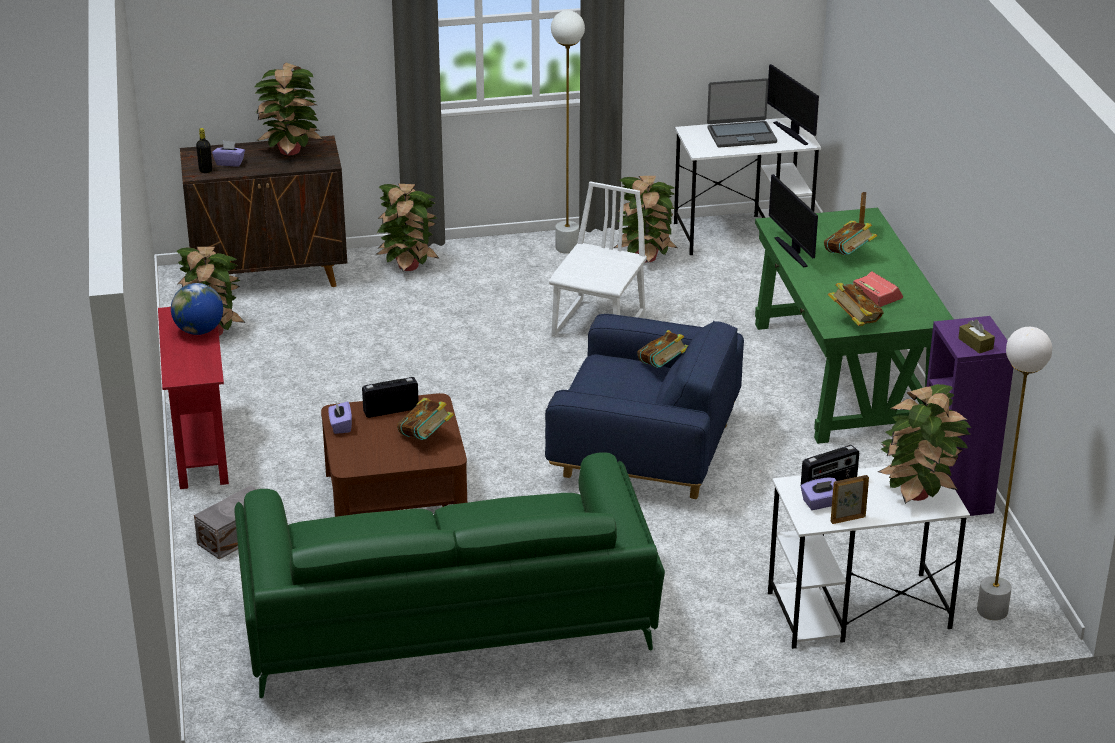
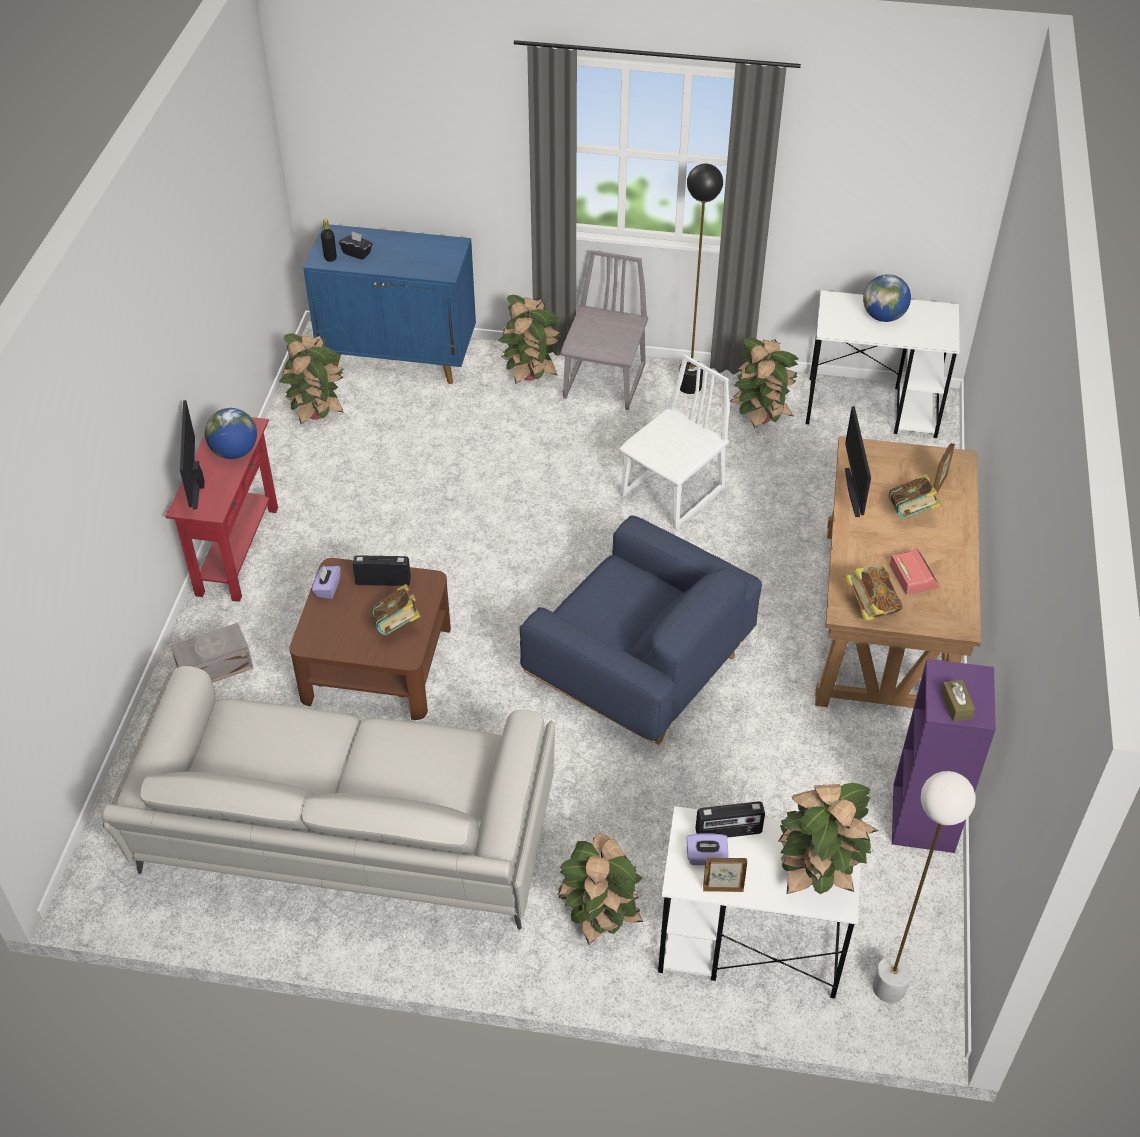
camera: 20 degrees right, 15 degrees up
brown cabinet [180,135,347,287] -> blue cabinet [303,224,476,384]
purple tissue box [212,141,245,167] -> black tissue box [339,231,373,260]
green sofa [234,453,665,698] -> grey sofa [103,666,555,930]
potted plant [255,62,323,155] -> potted plant moved to [558,833,643,945]
white floor lamp [551,10,585,254] -> black floor lamp [679,164,723,394]
book [637,330,688,368] -> none
laptop [707,78,777,148] -> globe [863,274,911,322]
green desk [755,208,953,444] -> brown desk [815,436,981,708]
monitor [767,64,819,145] -> monitor moved to [180,400,204,509]
none -> grey chair [561,250,648,410]

